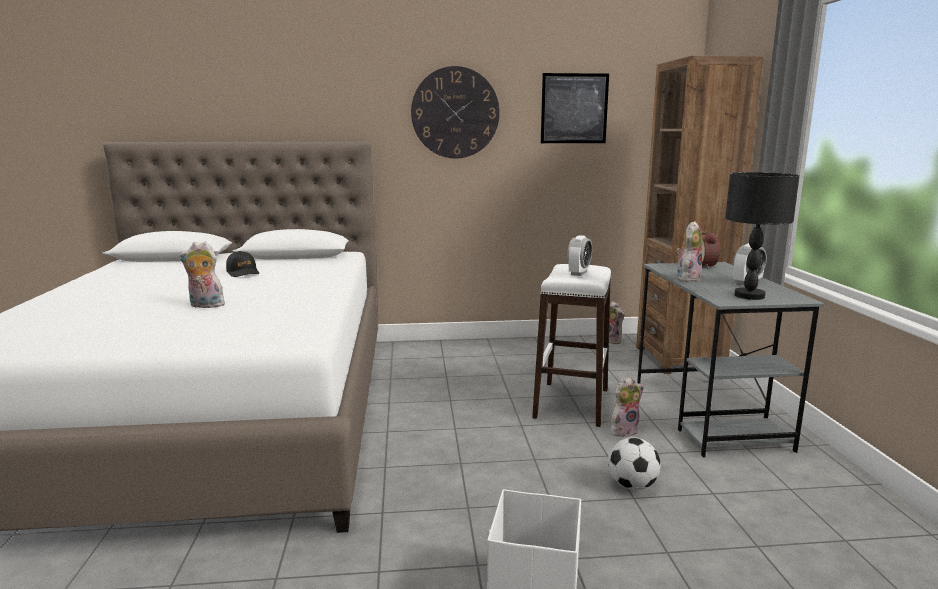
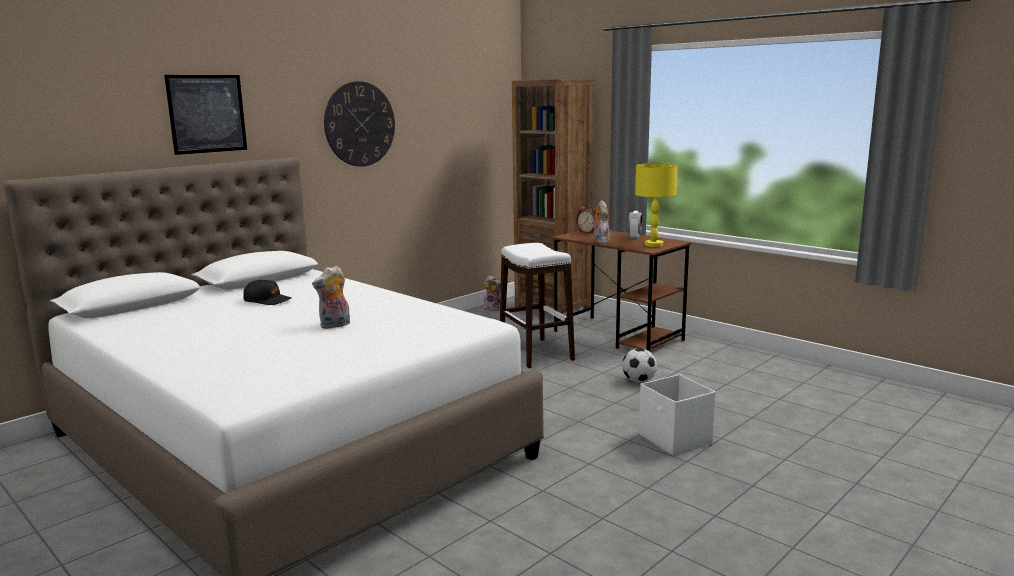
camera: 40 degrees left, 0 degrees up
picture [541,73,609,143] -> picture moved to [164,75,247,155]
alarm clock [567,235,592,276] -> none
plush toy [610,377,644,437] -> none
grey desk [637,262,824,458] -> brown desk [552,230,692,351]
black table lamp [725,172,800,300] -> yellow table lamp [635,163,677,247]

